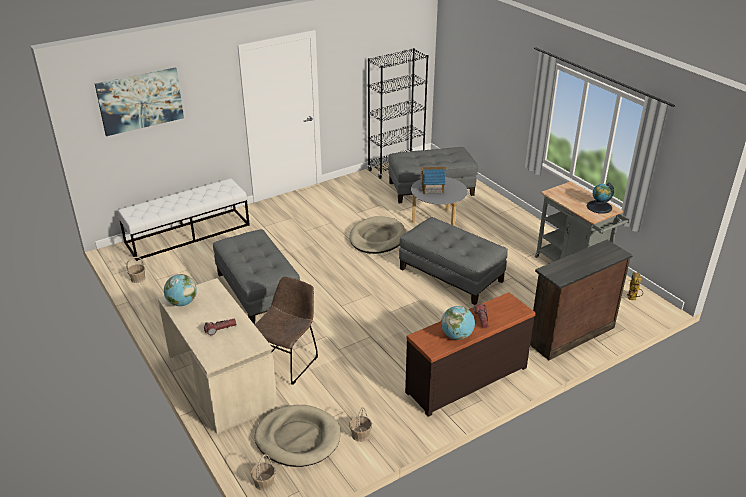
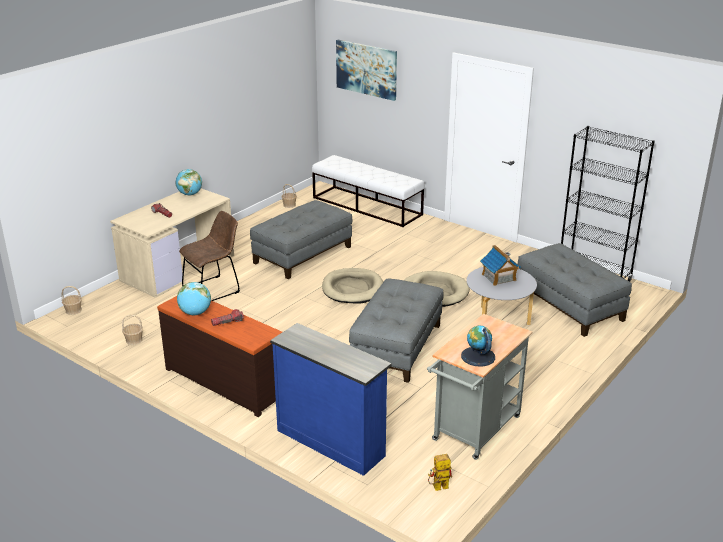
camera: 70 degrees right, 5 degrees down
beige dog bed [254,405,340,467] -> beige dog bed moved to [322,268,383,304]
brown chair [255,277,318,385] -> brown chair turned 45 degrees counterclockwise [179,211,240,301]
brown dresser [530,240,633,360] -> blue dresser [270,323,392,476]

